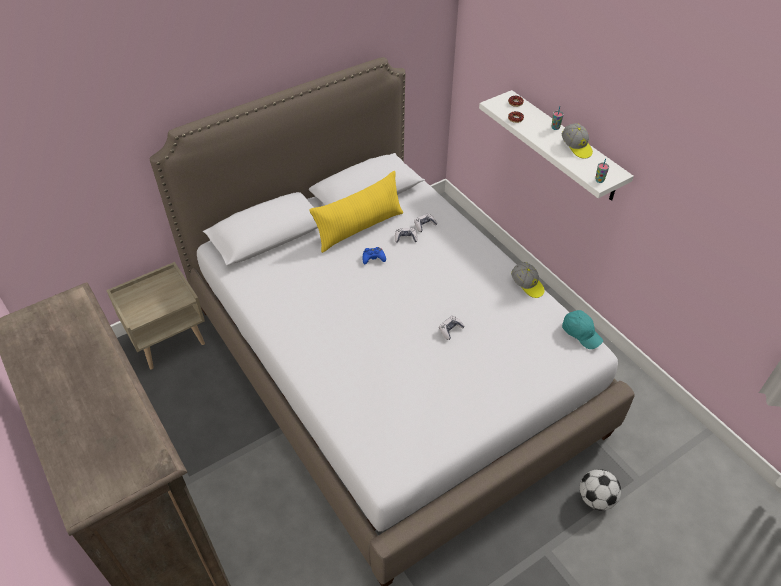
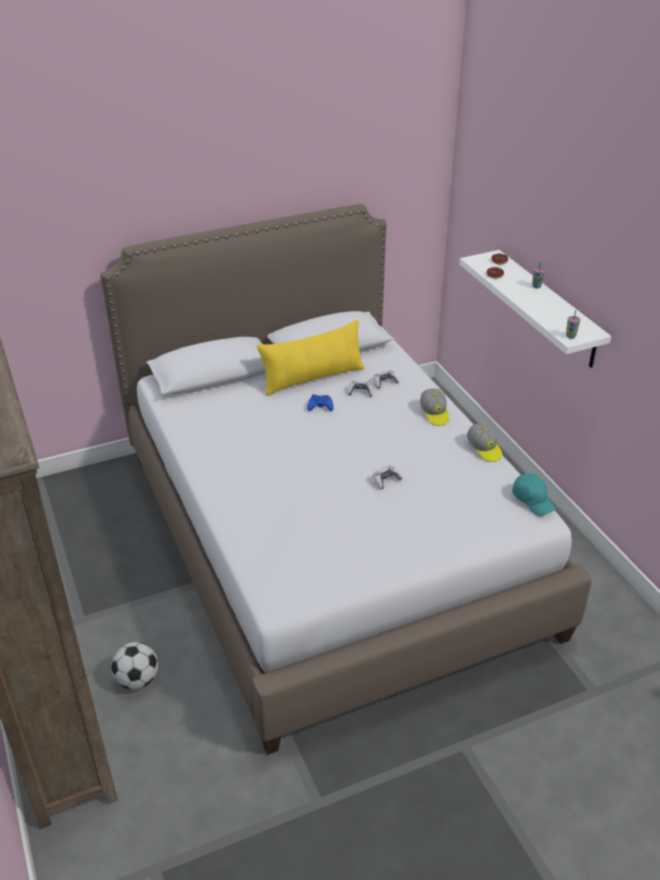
camera: 10 degrees right, 10 degrees down
beige nightstand [106,262,205,369] -> none
cap [562,123,593,159] -> cap moved to [420,388,449,426]
football [580,469,621,511] -> football moved to [111,642,158,689]

